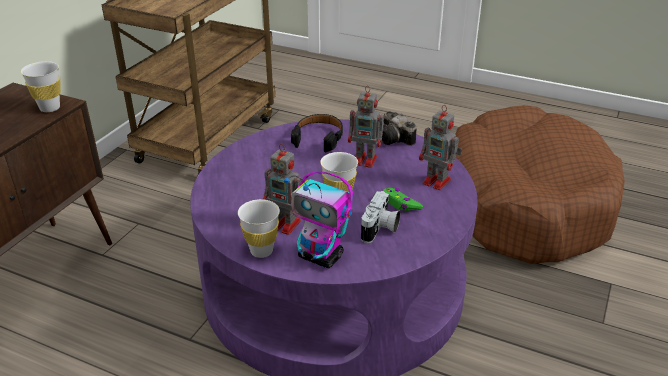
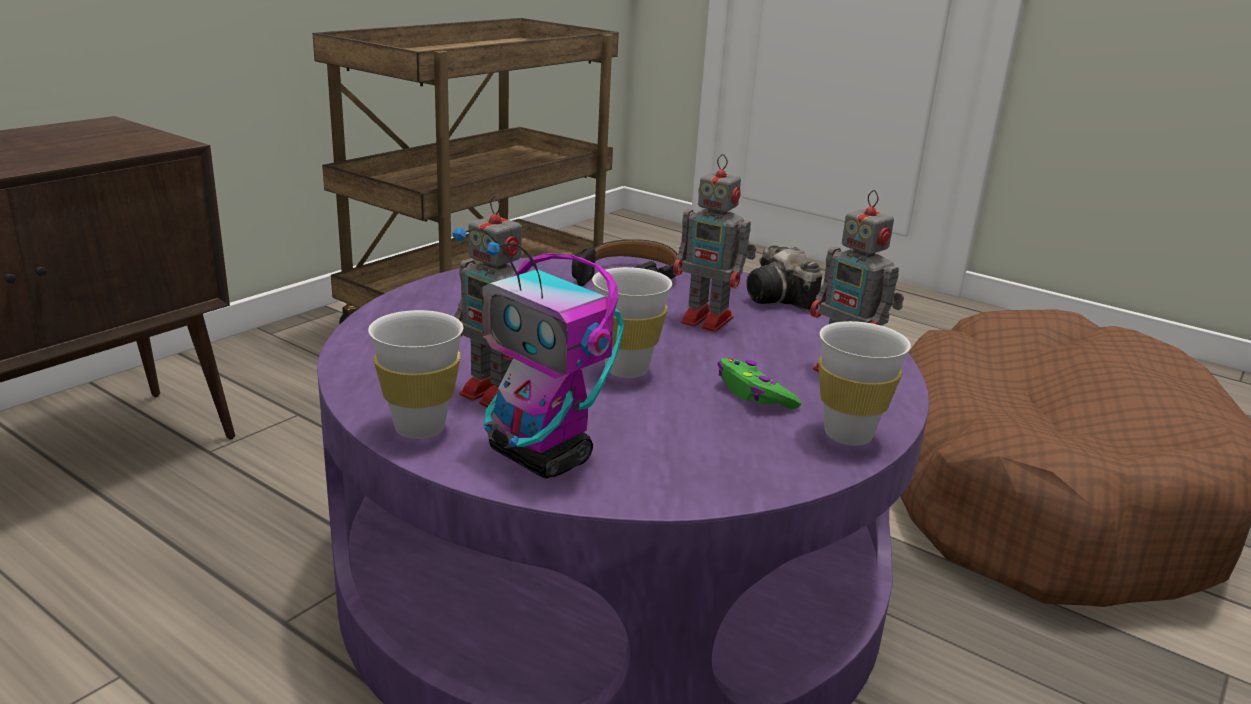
camera: 10 degrees right, 10 degrees down
white cup [21,61,61,112] -> white cup moved to [818,321,911,446]
camera [361,191,400,243] -> none

